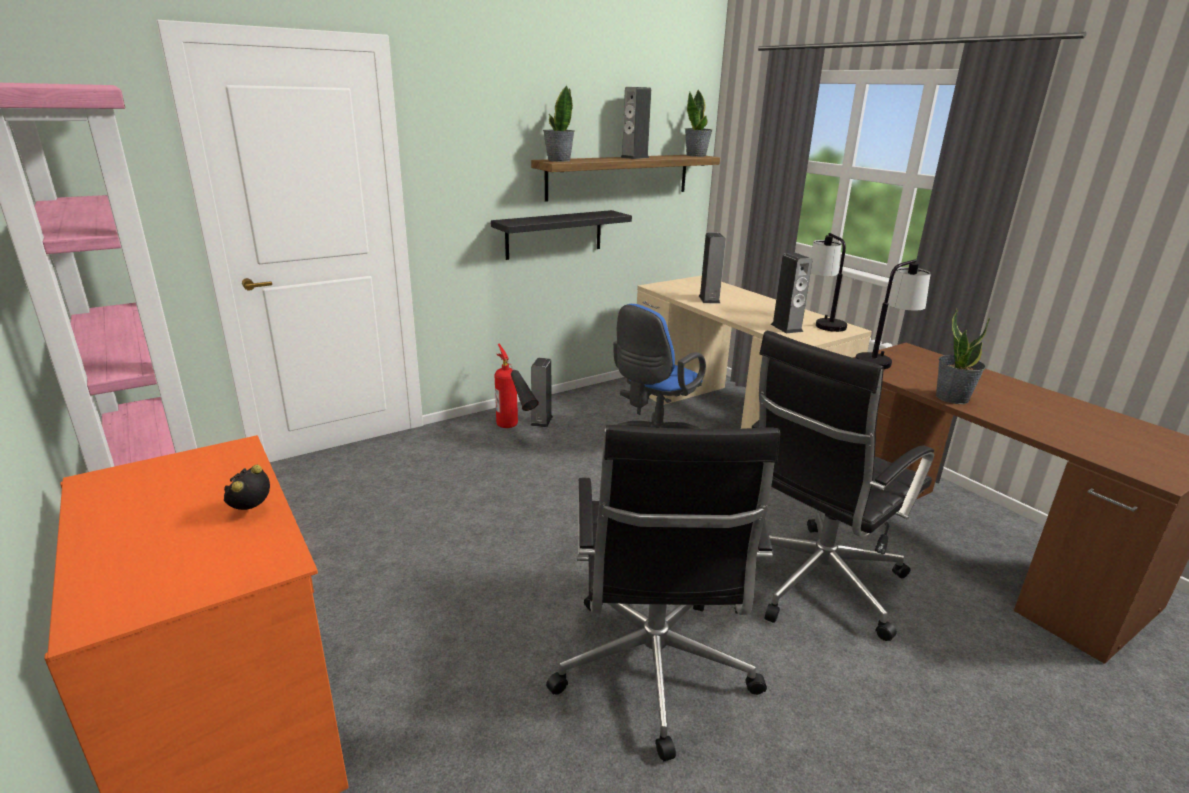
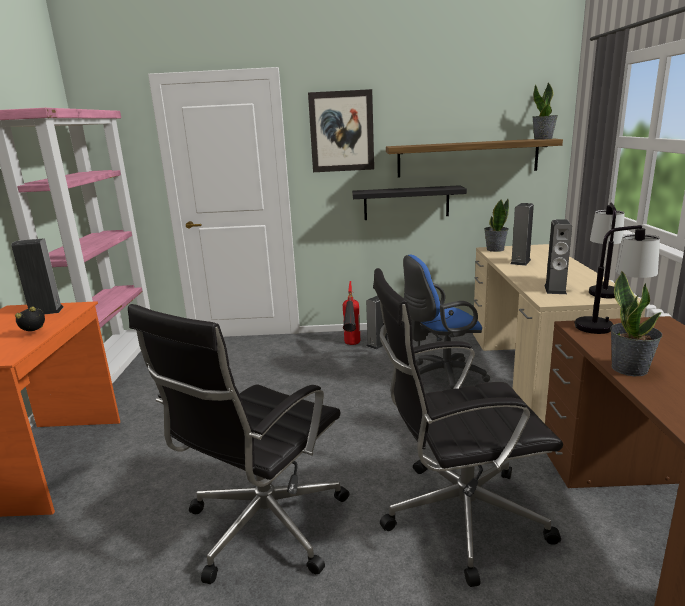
camera: 35 degrees right, 5 degrees down
potted plant [543,85,575,162] -> potted plant moved to [484,199,509,252]
speaker [620,87,651,159] -> speaker moved to [11,238,64,314]
none -> picture [308,89,374,172]

